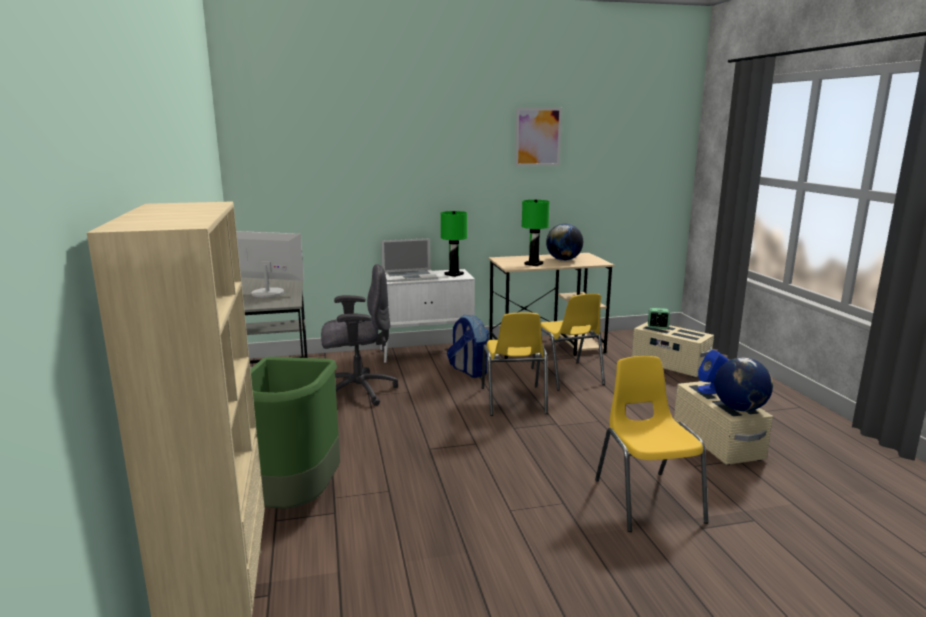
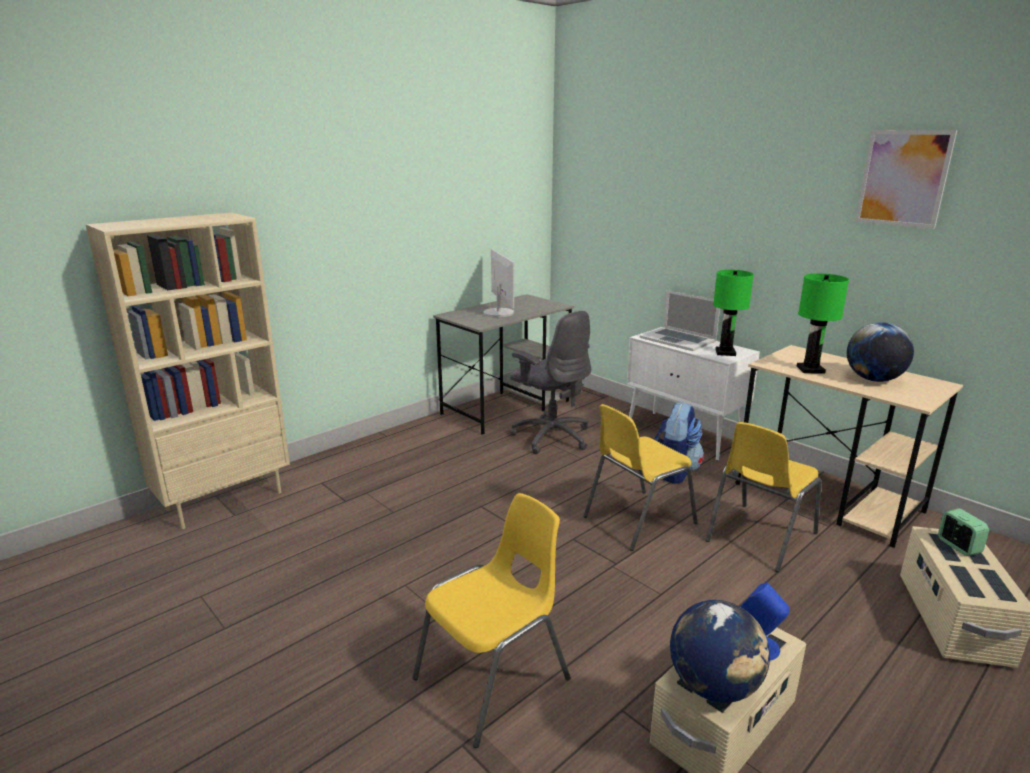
camera: 60 degrees right, 5 degrees up
green trash can [250,357,340,509] -> none

